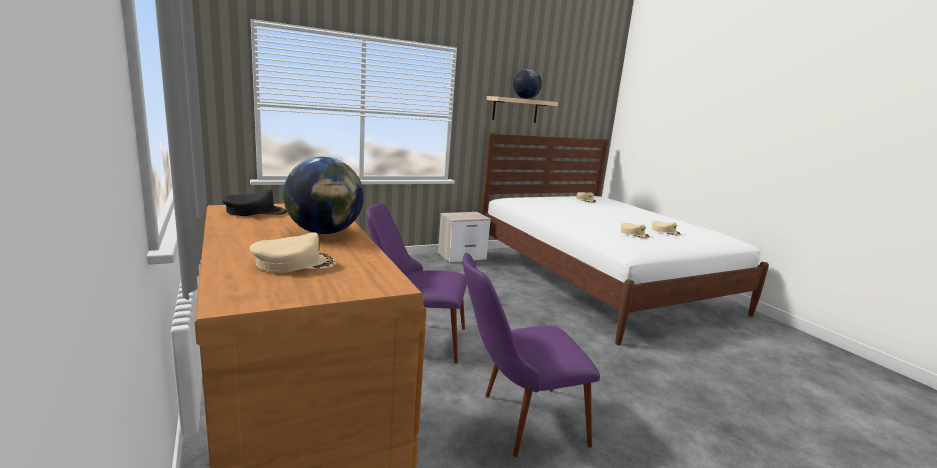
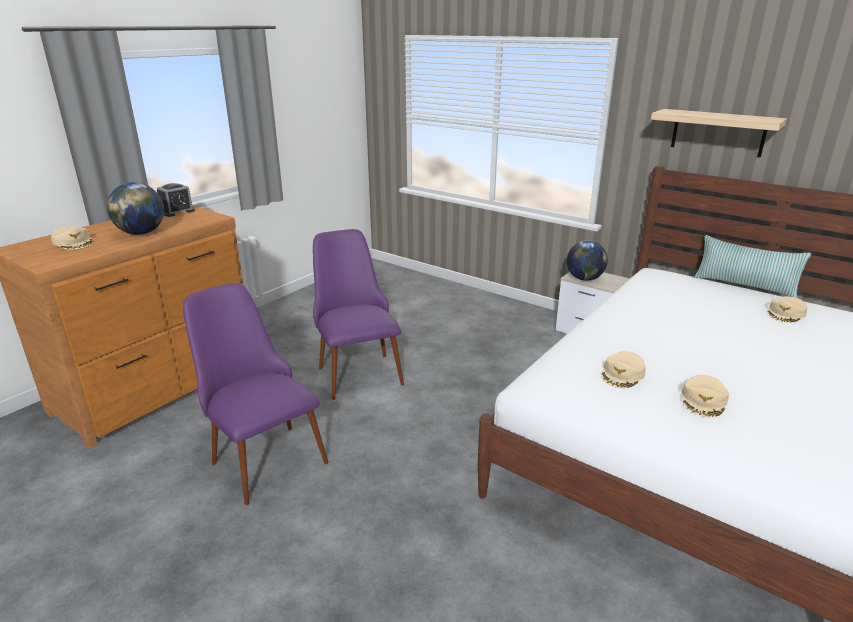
camera: 65 degrees right, 10 degrees up
black cap [222,189,287,216] -> alarm clock [157,183,195,217]
globe [513,69,542,99] -> globe moved to [566,240,608,281]
none -> pillow [694,235,812,298]

